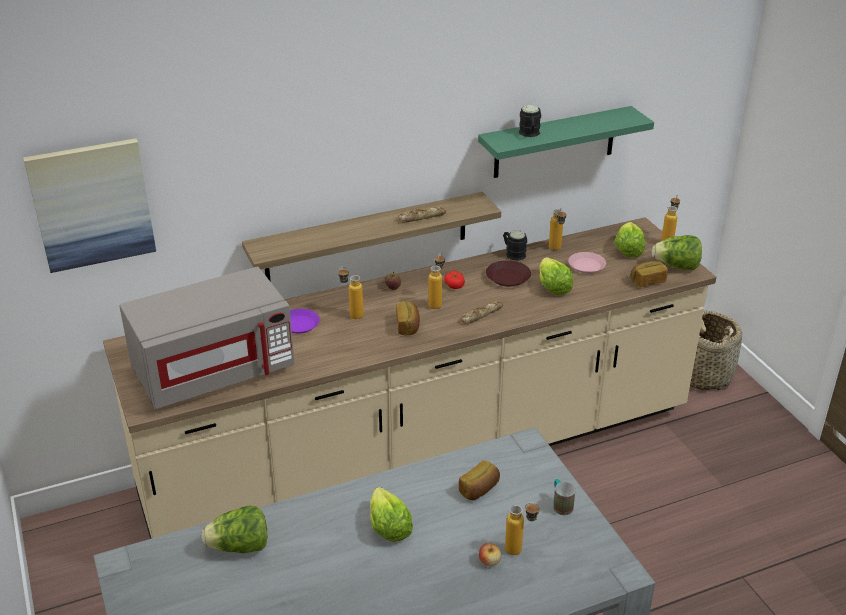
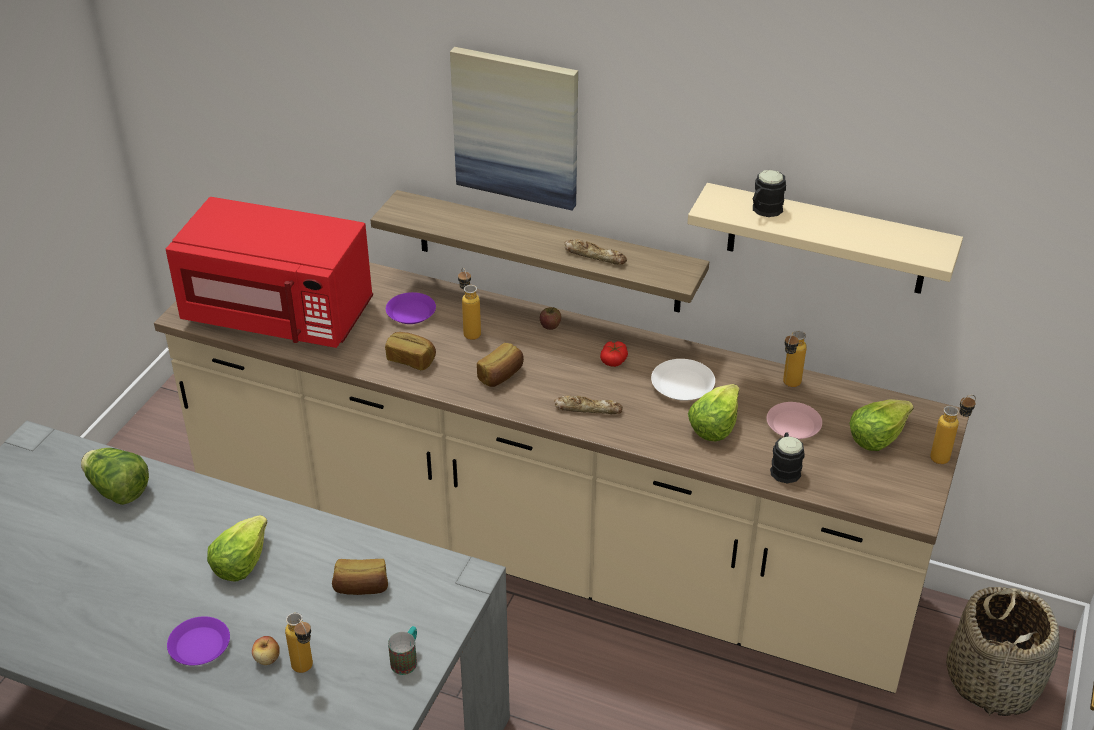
camera: 45 degrees right, 5 degrees up
picture [23,138,156,273] -> picture moved to [450,47,578,210]
grey microwave [119,267,294,409] -> red microwave [166,197,373,348]
bottle [428,253,445,309] -> none
green shelf [478,106,654,178] -> beige shelf [687,183,963,294]
brown plate [486,260,531,287] -> white plate [651,359,715,401]
black mug [503,230,527,261] -> black mug moved to [770,432,805,483]
bread [631,261,668,287] -> bread moved to [385,332,436,370]
lettuce [652,235,702,270] -> none
none -> purple plate [167,616,230,665]

